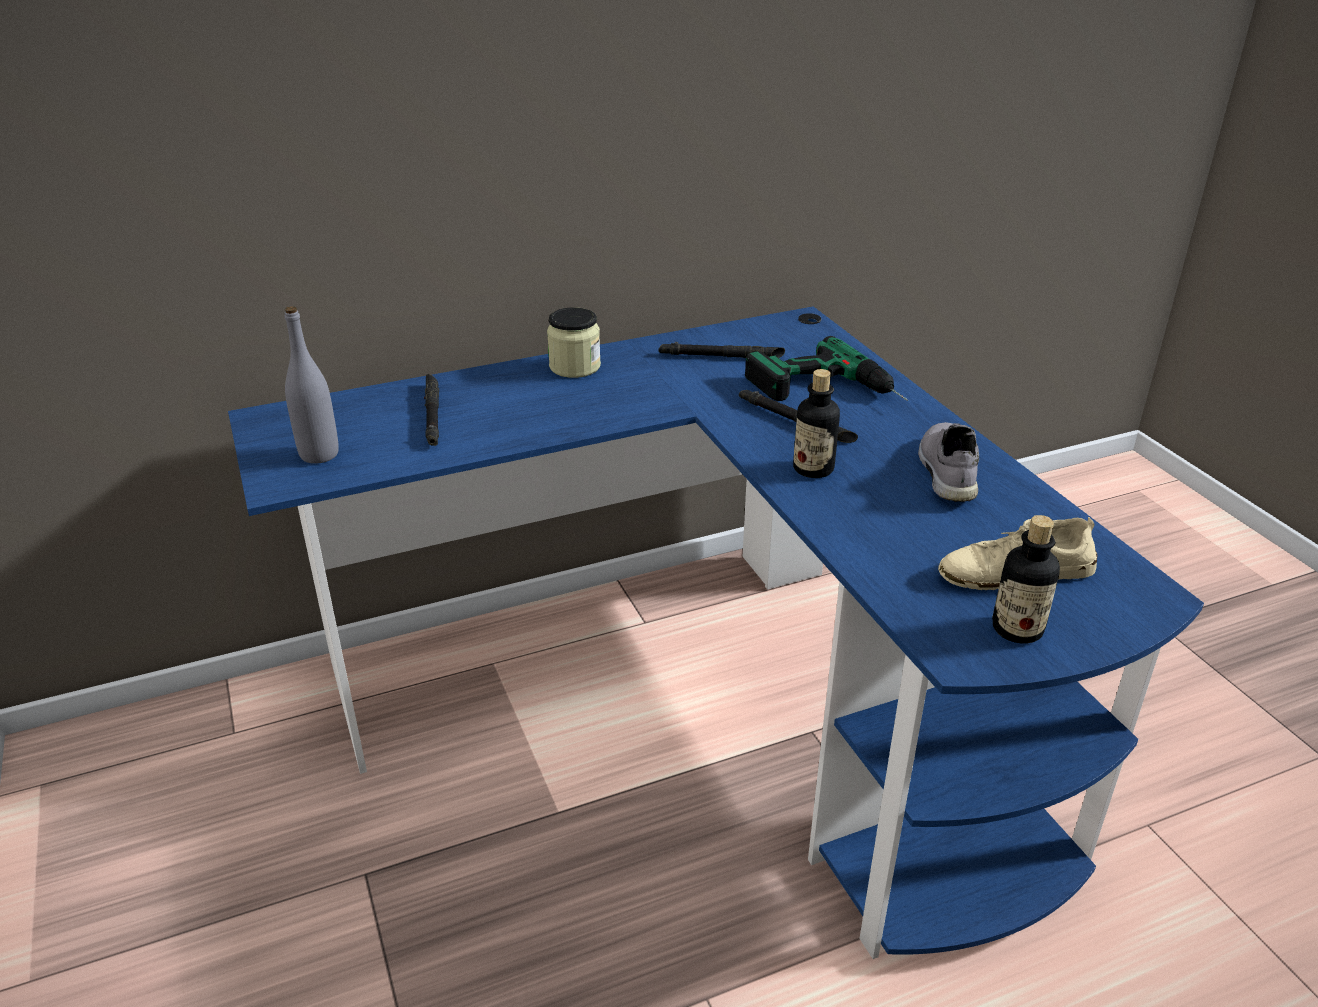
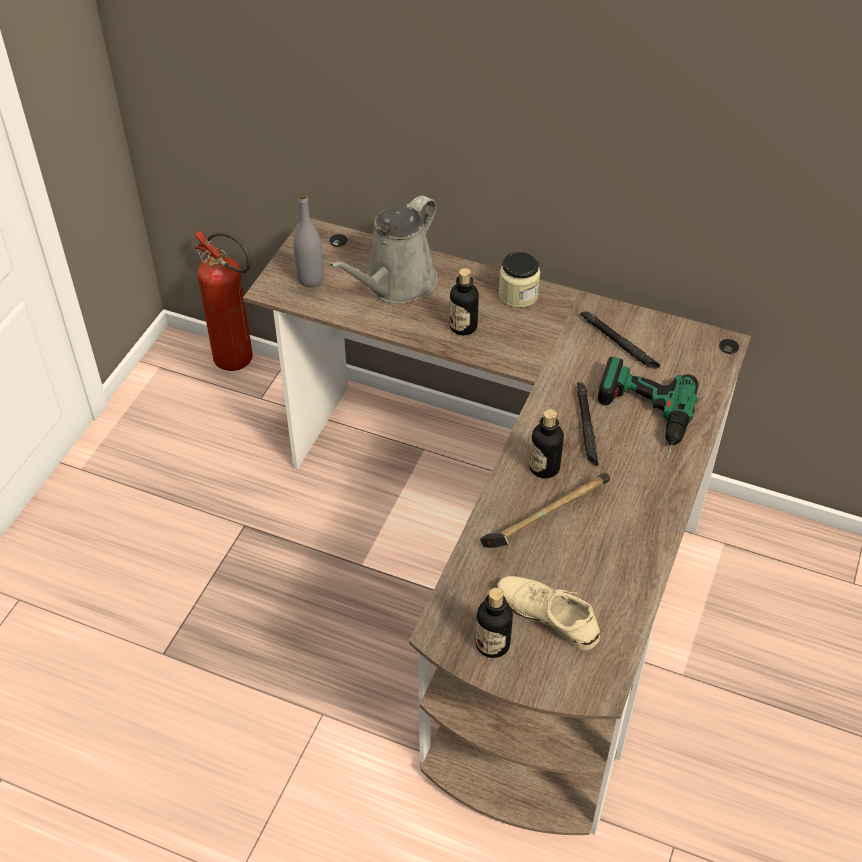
camera: 45 degrees right, 15 degrees up
blue desk [228,306,1204,959] -> brown desk [243,218,751,835]
black flashlight [424,374,439,446] -> grey watering can [330,195,438,304]
grey shoe [918,422,979,502] -> none
none -> fire extinguisher [194,231,253,371]
none -> bottle [450,268,479,335]
none -> hammer [480,472,610,548]

